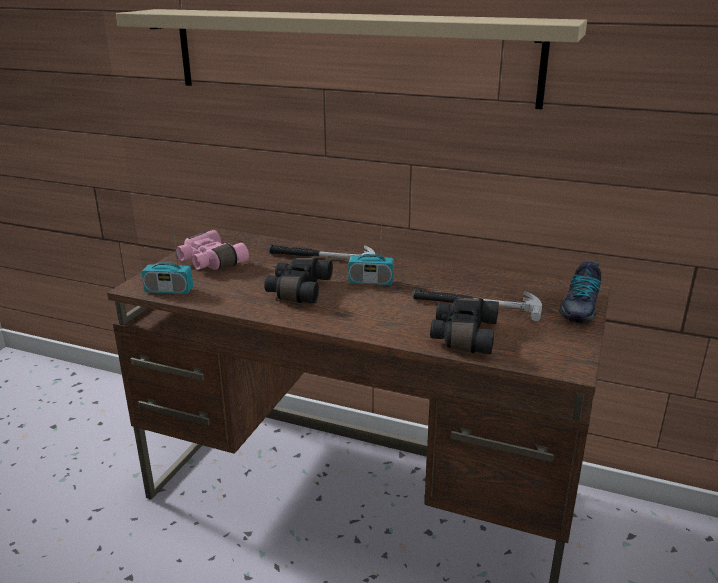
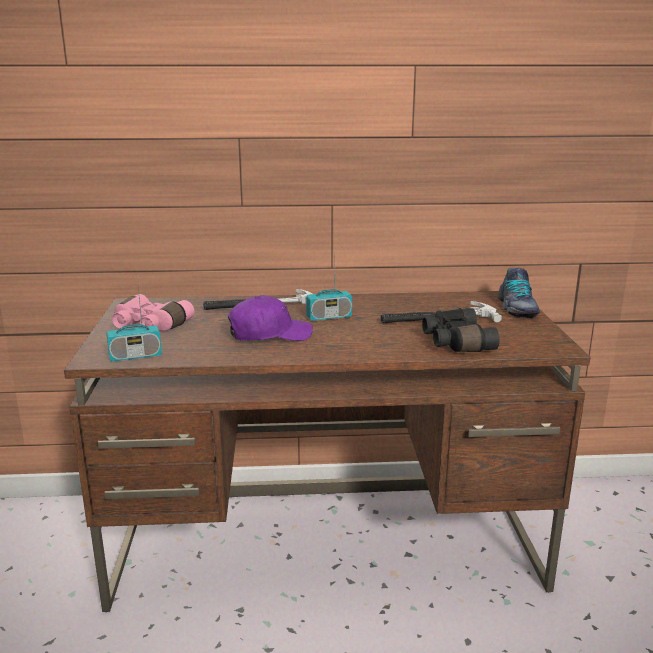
camera: 25 degrees left, 5 degrees down
beige shelf [116,9,587,109] -> none
black binoculars [264,258,333,303] -> purple cap [228,295,313,341]

